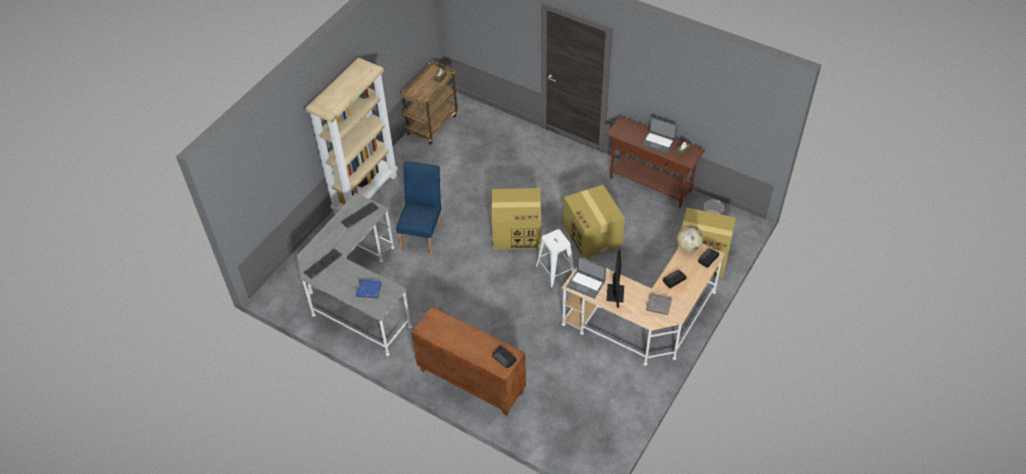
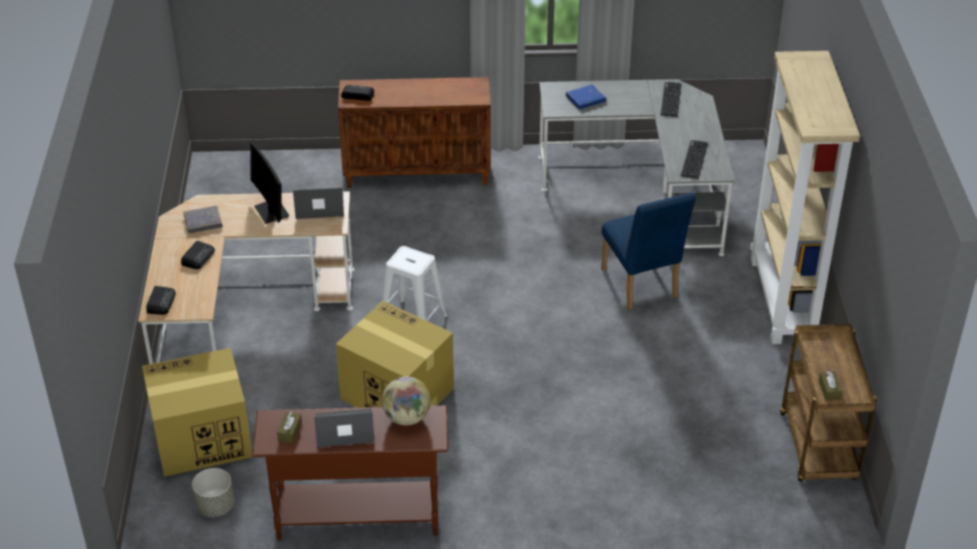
camera: 145 degrees right, 10 degrees down
cardboard box [492,188,541,249] -> none
globe [677,225,703,252] -> globe moved to [382,377,431,425]

